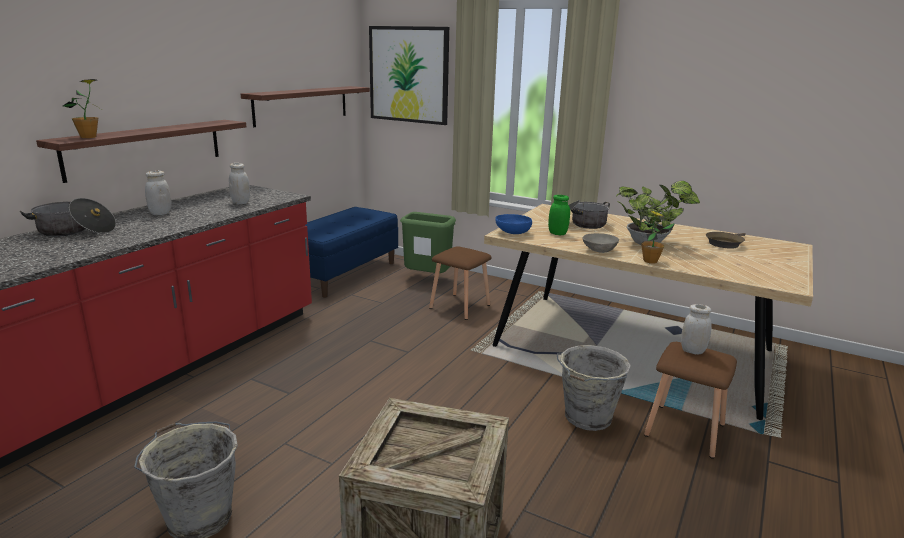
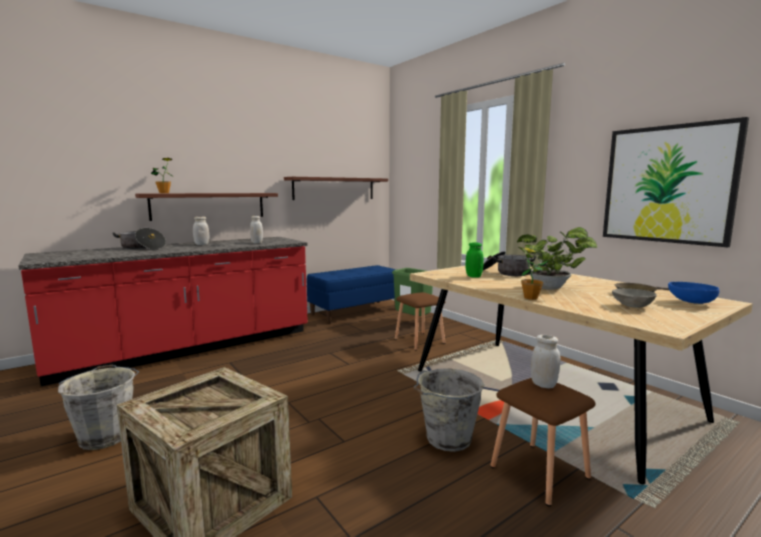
camera: 25 degrees right, 10 degrees down
picture [369,26,449,125] -> picture moved to [603,117,749,247]
blue bowl [495,214,532,234] -> blue bowl moved to [668,282,719,304]
grey bowl [582,233,619,253] -> grey bowl moved to [612,288,657,308]

